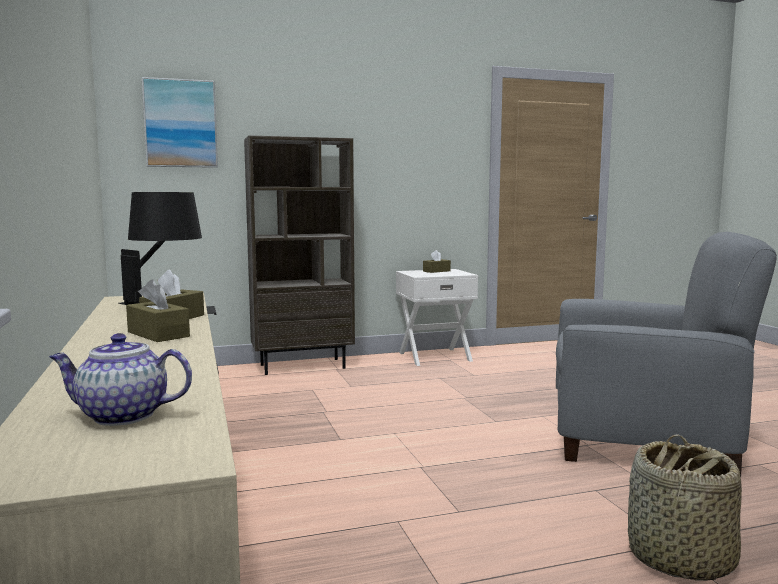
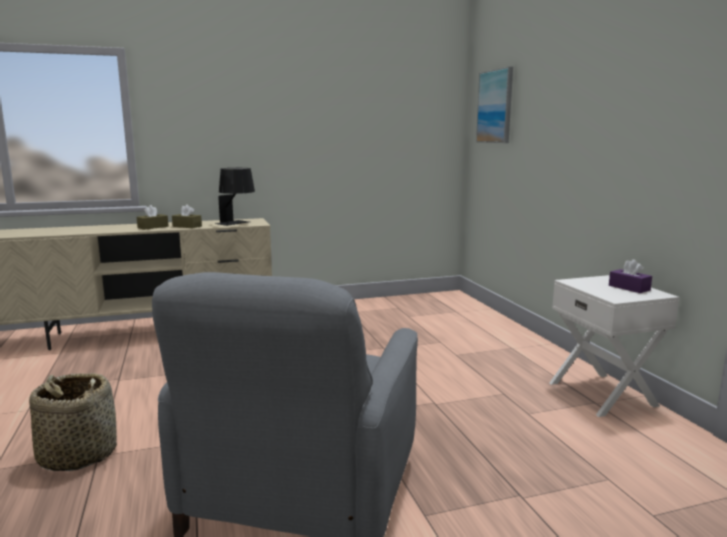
camera: 90 degrees right, 5 degrees up
teapot [49,333,192,426] -> none
brown bookcase [244,135,355,375] -> none
brown tissue box [423,250,451,273] -> purple tissue box [609,259,652,293]

